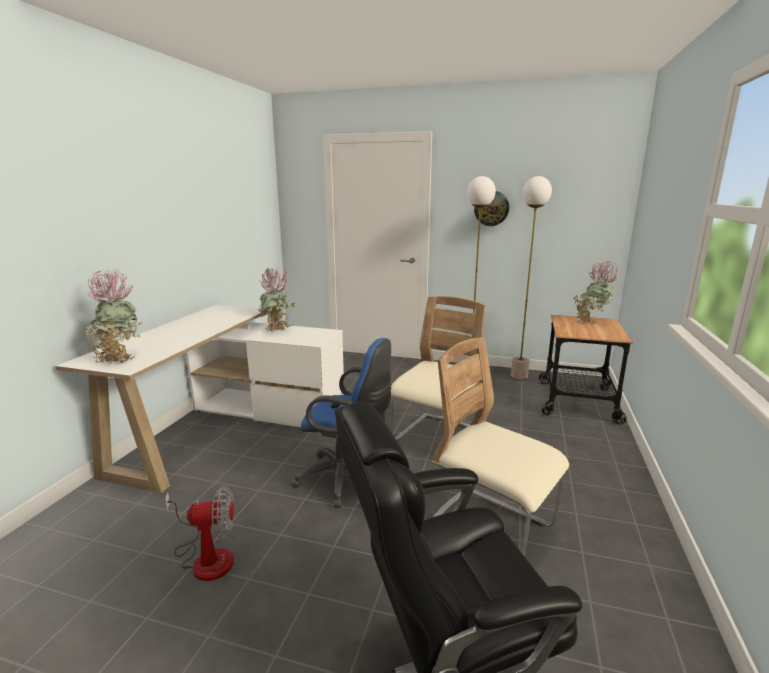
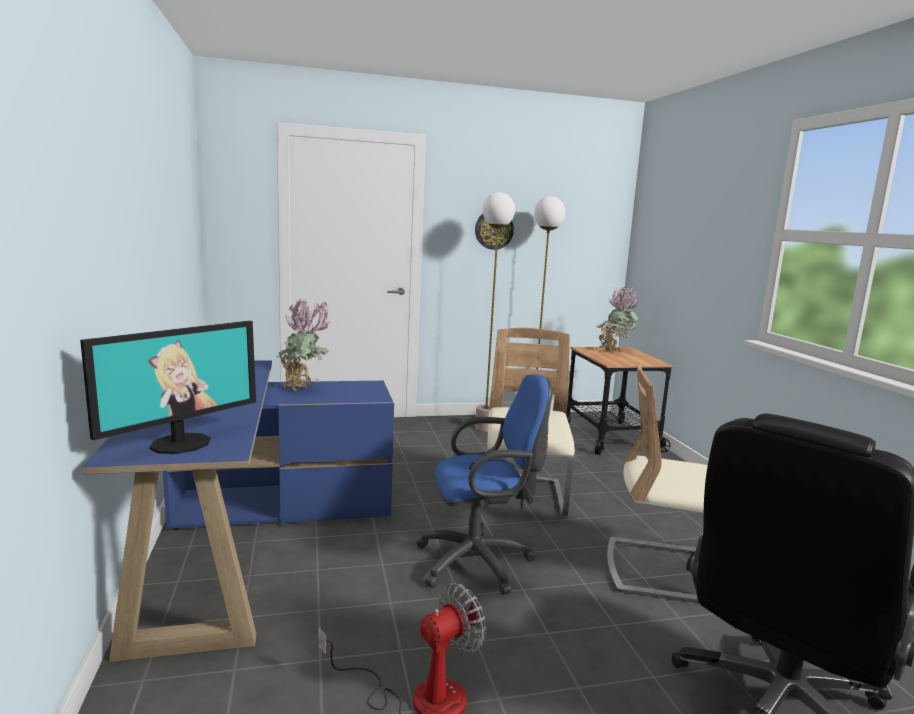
camera: 30 degrees left, 5 degrees down
white desk [55,305,344,493] -> blue desk [82,360,394,662]
potted plant [83,268,142,364] -> monitor [80,321,256,454]

